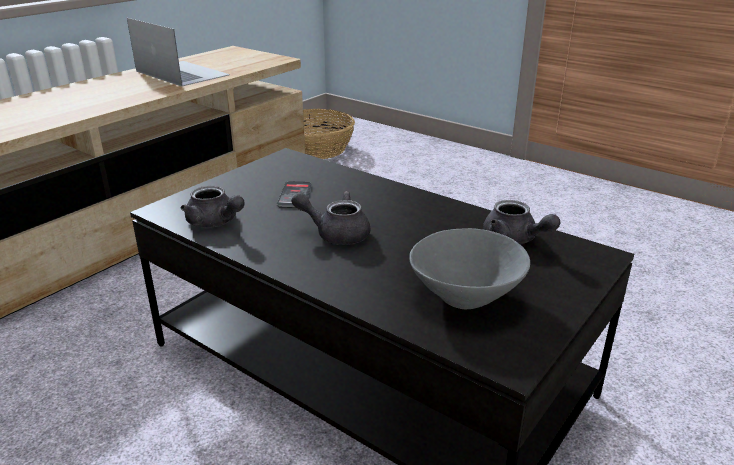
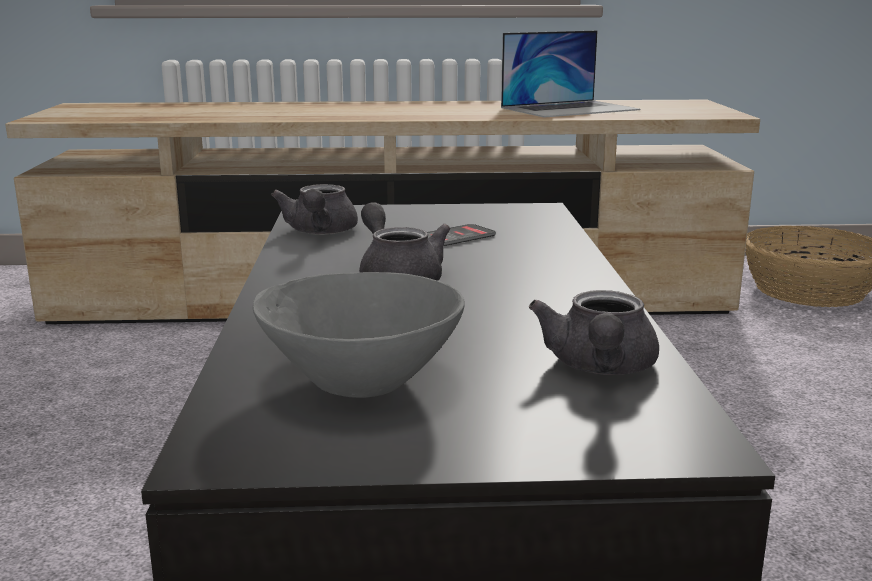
camera: 50 degrees right, 10 degrees down
laptop [127,18,230,87] -> laptop turned 60 degrees clockwise [501,31,640,118]

